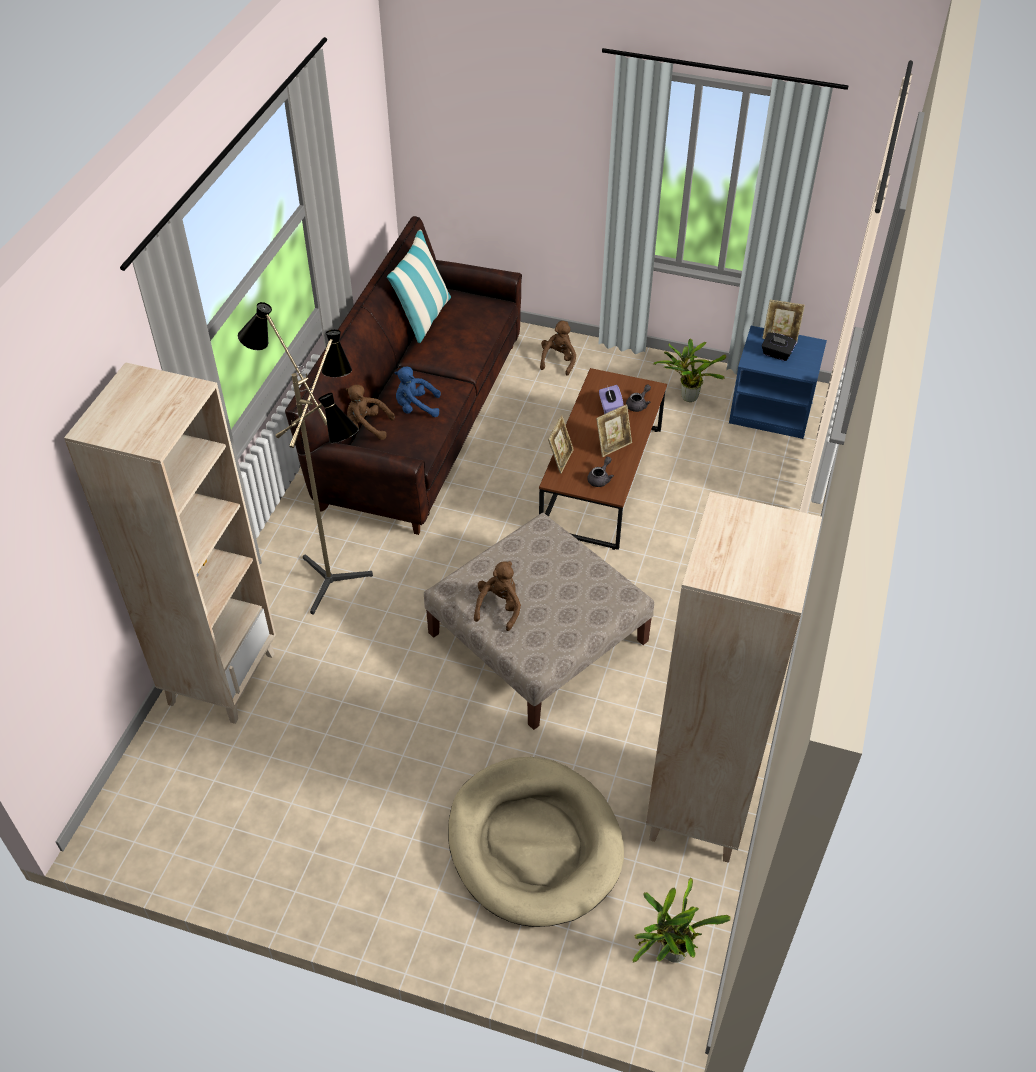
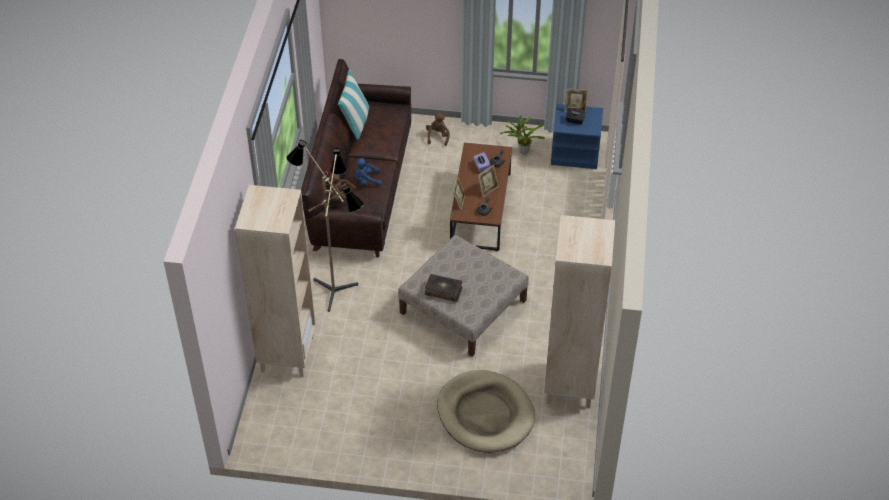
camera: 10 degrees left, 0 degrees up
brown plush toy [474,561,521,631] -> book [425,274,462,302]
potted plant [632,878,731,963] -> none

